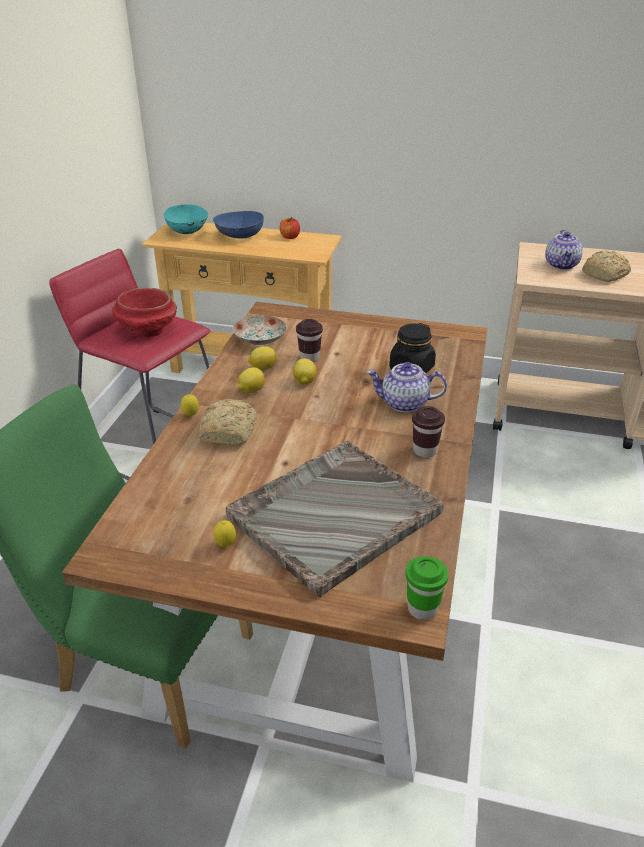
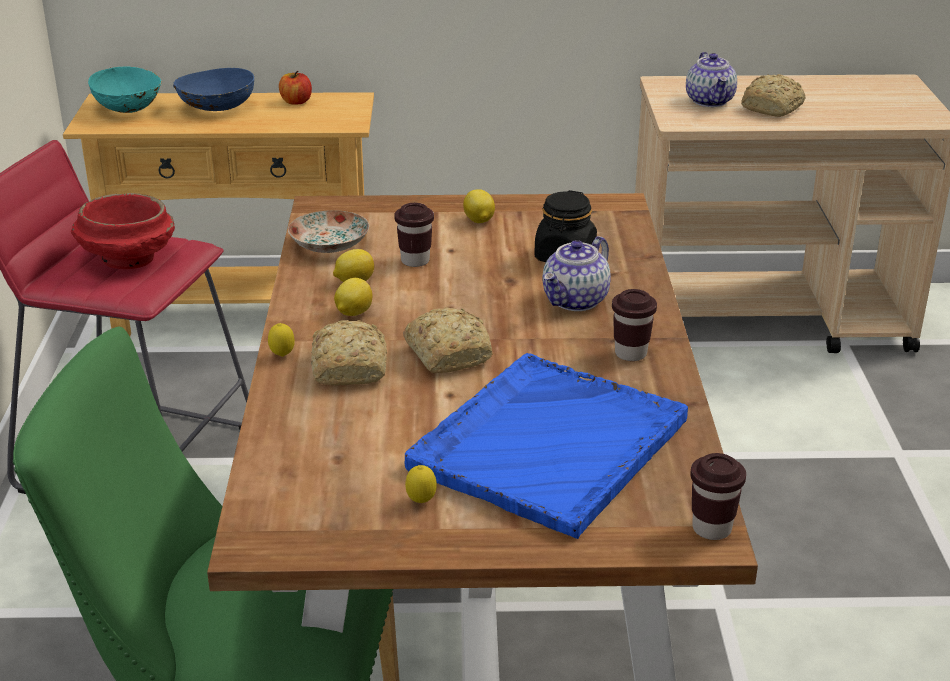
camera: 15 degrees left, 5 degrees down
grey tray [226,441,444,598] -> blue tray [405,353,688,539]
lemon [293,359,317,385] -> lemon moved to [463,189,495,223]
teapot [366,362,447,412] -> teapot turned 45 degrees counterclockwise [542,236,611,311]
green cup [406,556,449,620] -> brown cup [690,453,746,540]
none -> bread [403,307,492,373]

